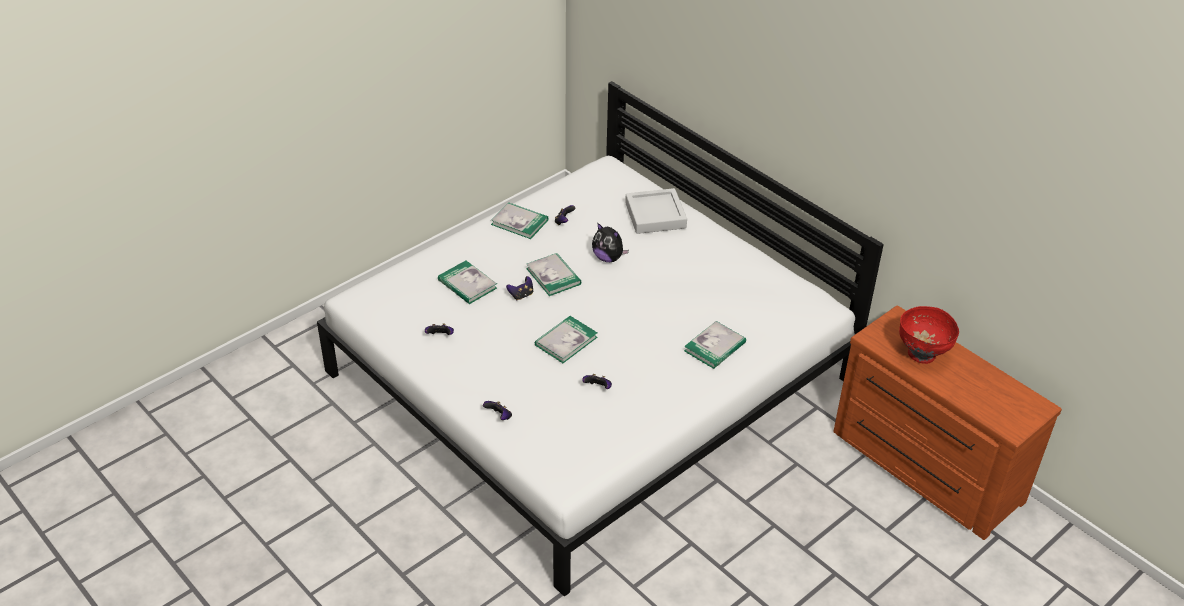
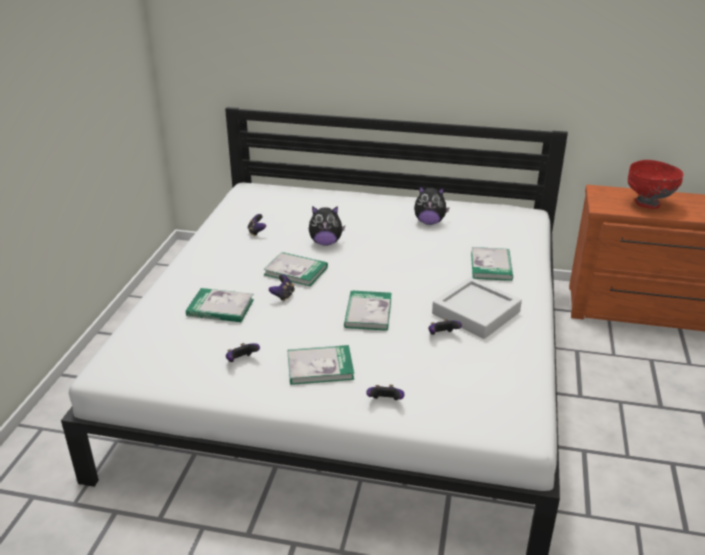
camera: 35 degrees left, 10 degrees down
book [491,202,548,239] -> book moved to [288,345,354,385]
grey tray [625,188,687,234] -> grey tray moved to [432,277,522,339]
none -> plush toy [414,186,450,225]

